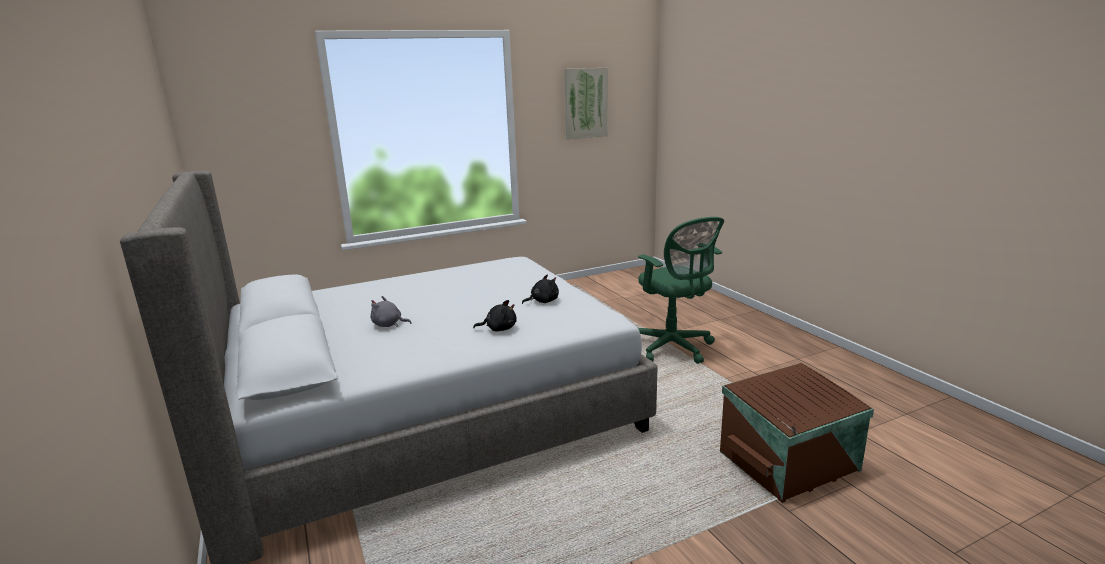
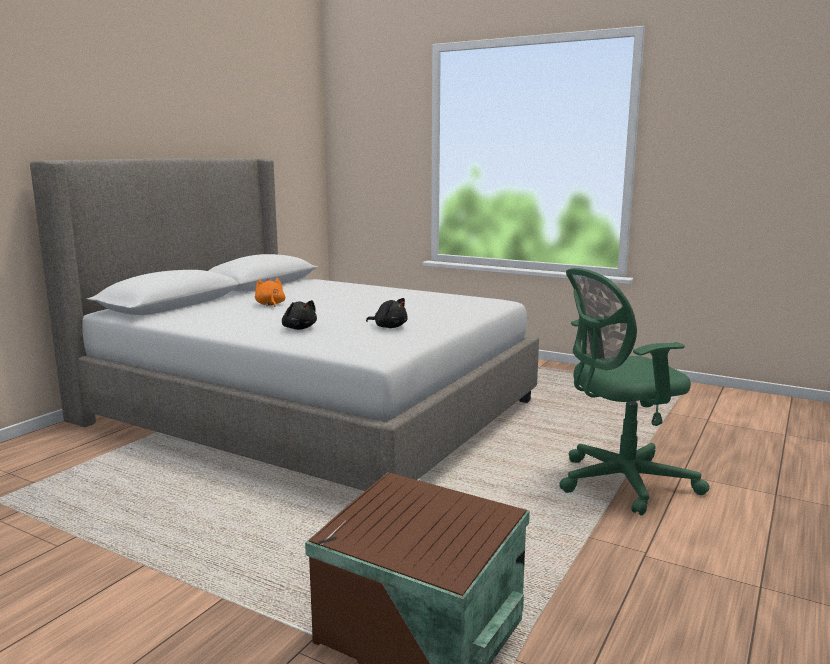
camera: 55 degrees right, 5 degrees down
grey plush toy [371,296,412,327] -> orange plush toy [255,278,285,307]
picture [564,68,608,140] -> none
green office chair [638,217,724,364] -> green office chair turned 45 degrees clockwise [559,268,710,516]

